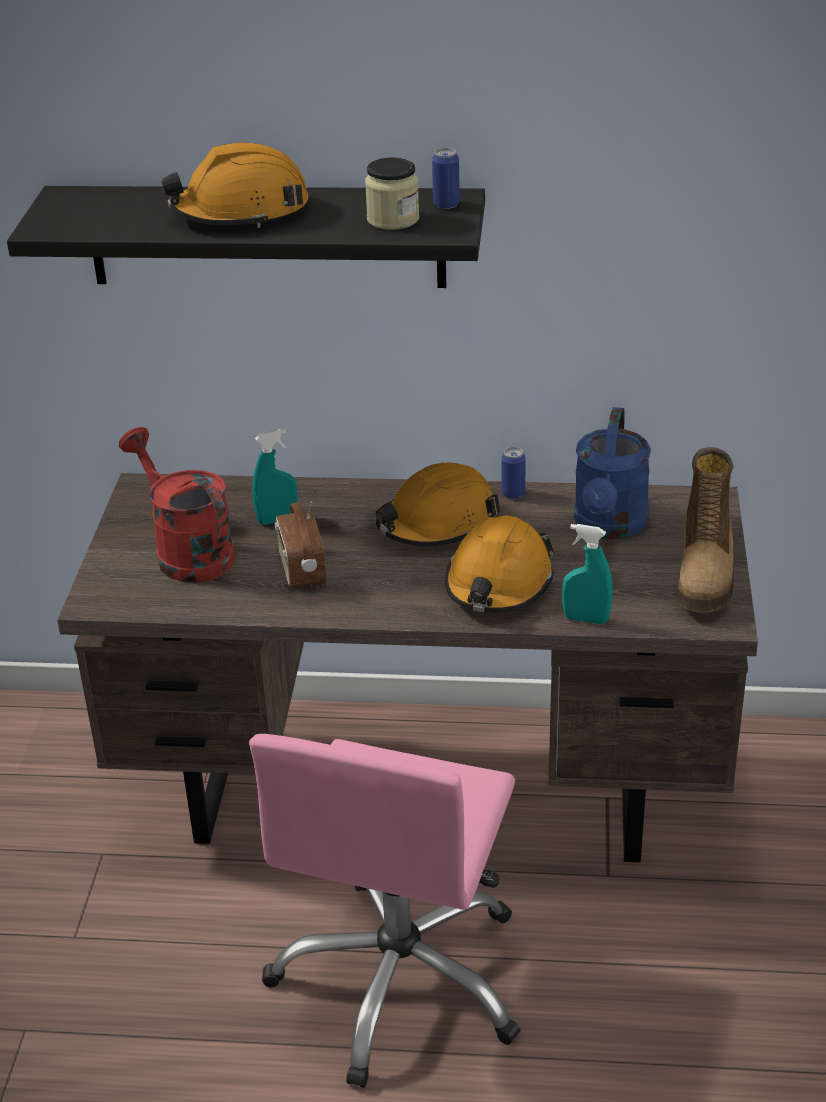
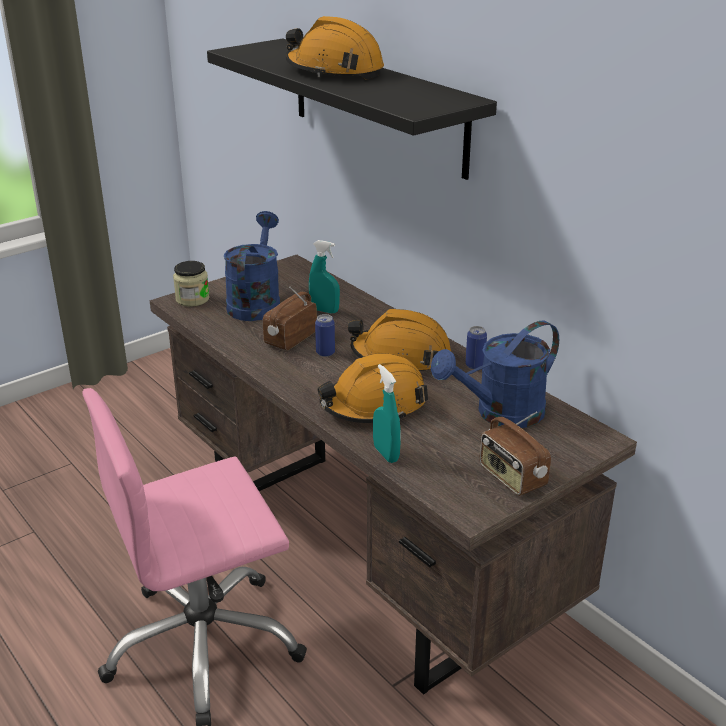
camera: 45 degrees right, 5 degrees down
red watering can [119,427,235,583] -> blue watering can [224,211,280,321]
jar [365,157,419,230] -> jar moved to [173,261,210,307]
can [432,148,460,209] -> can moved to [315,314,335,357]
boot [675,447,734,613] -> radio [480,411,551,496]

